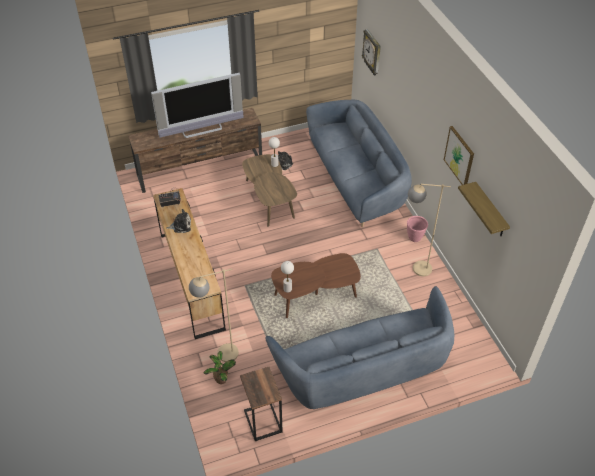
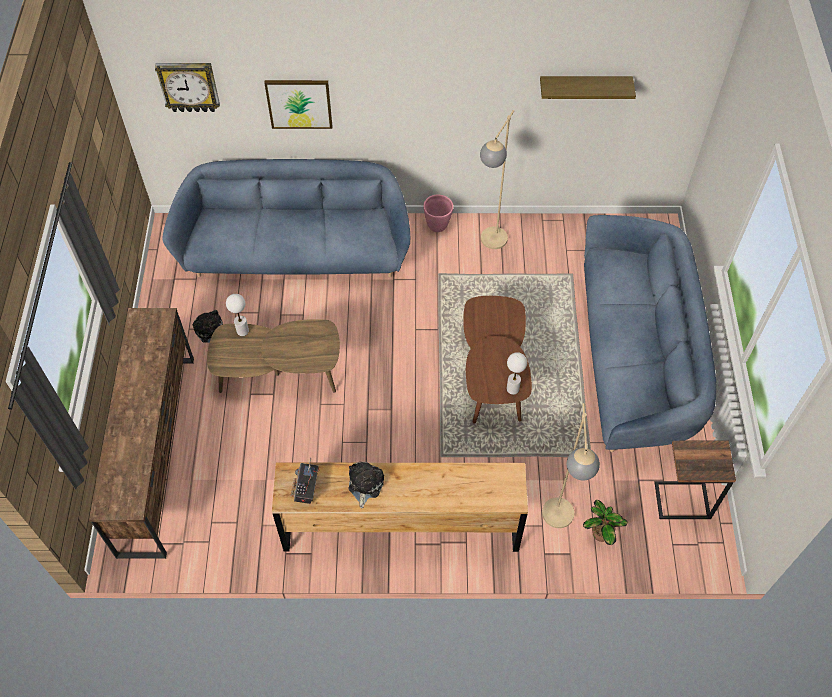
camera: 70 degrees left, 10 degrees up
television [151,73,244,138] -> none
picture [444,126,474,185] -> picture moved to [265,80,332,129]

